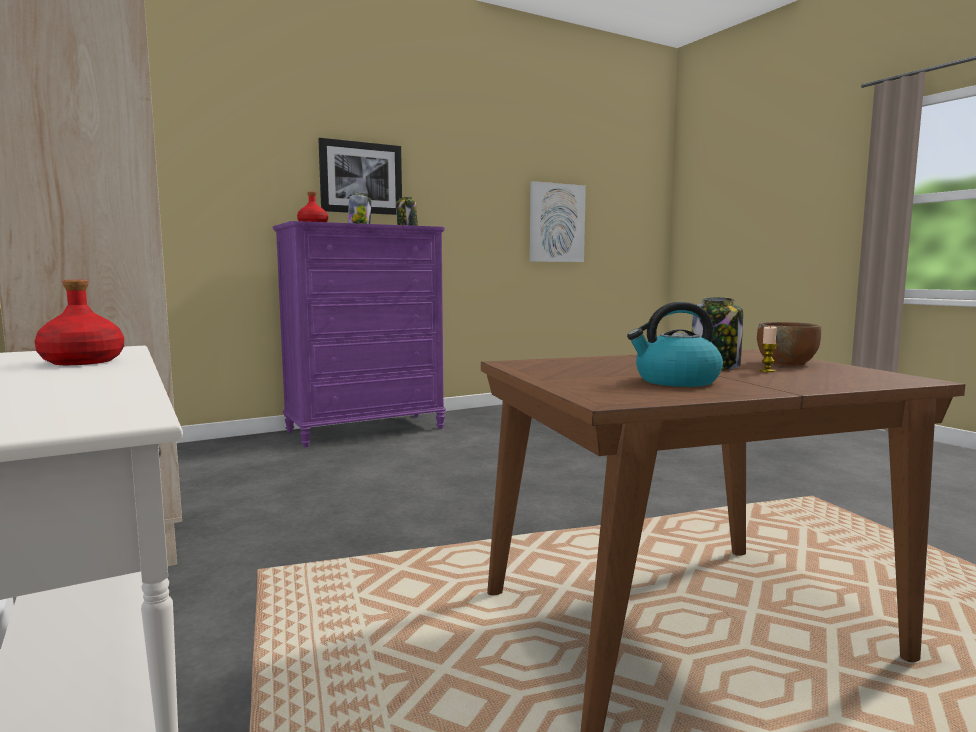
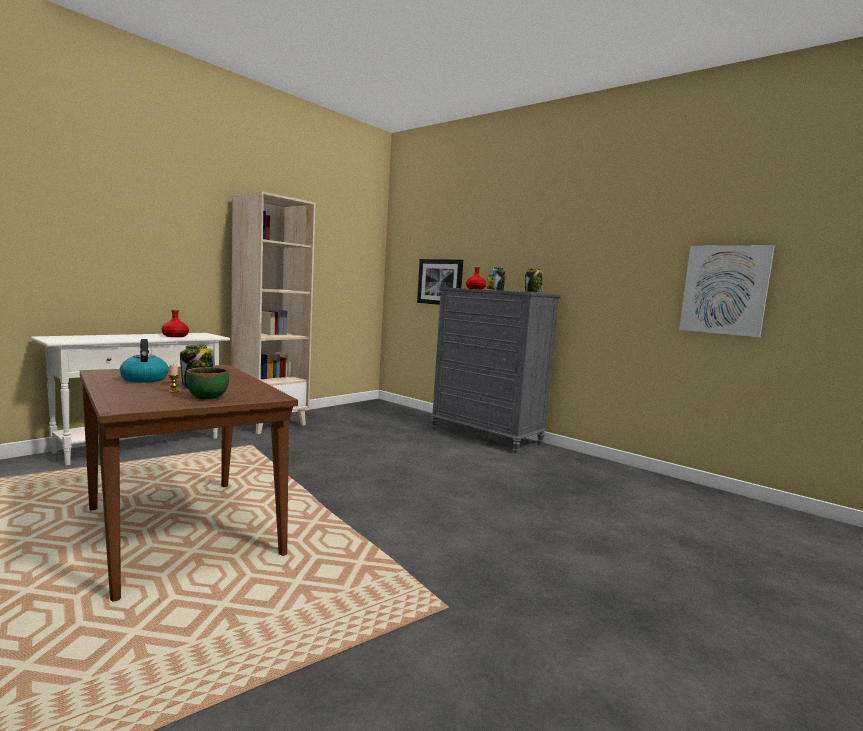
camera: 70 degrees right, 0 degrees up
purple dresser [273,221,446,447] -> grey dresser [431,287,561,454]
picture [318,138,402,215] -> picture moved to [417,259,463,305]
brown bowl [757,322,821,366] -> green bowl [186,367,229,399]

